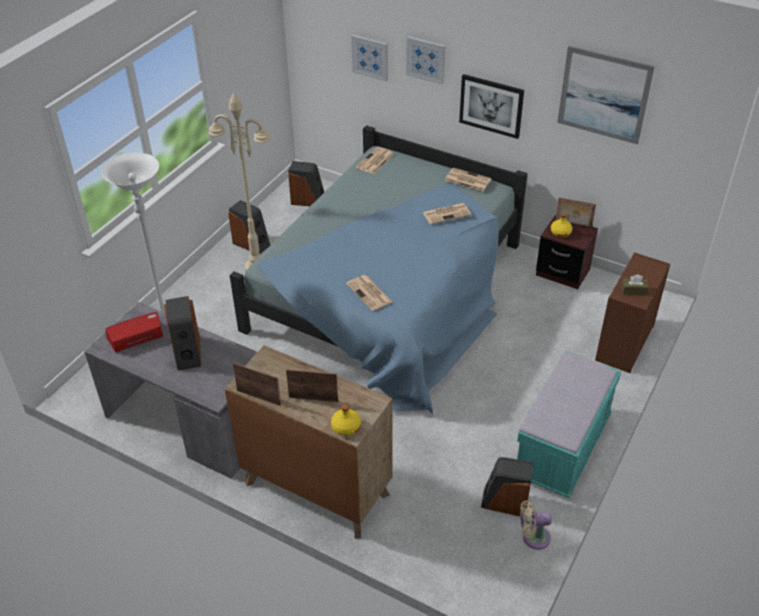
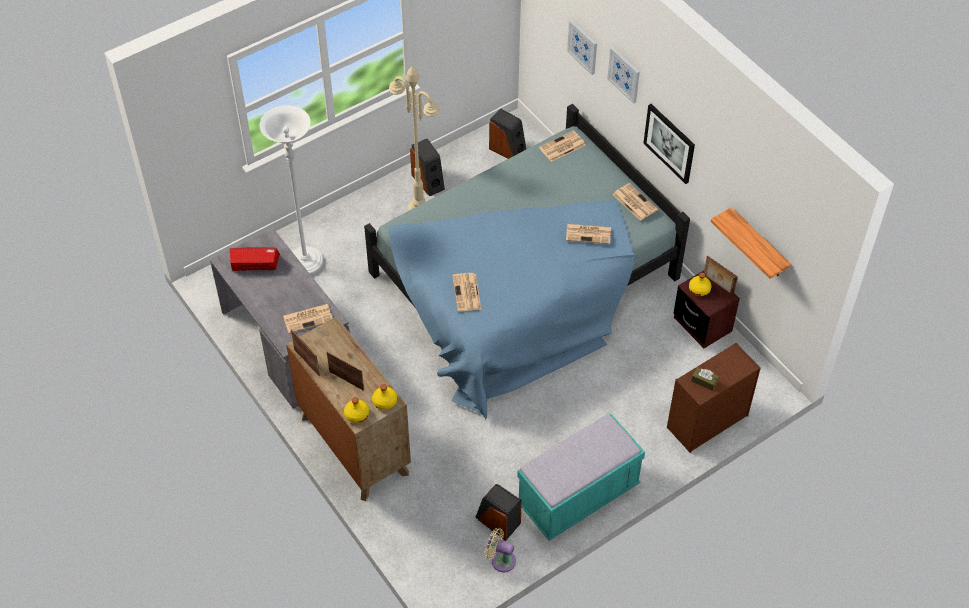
camera: 25 degrees right, 10 degrees up
speaker [164,296,201,371] -> none
picture [557,46,655,145] -> none
none -> newspaper [283,304,333,333]
none -> yellow bottle [372,384,397,410]
none -> shelf [711,208,791,279]

